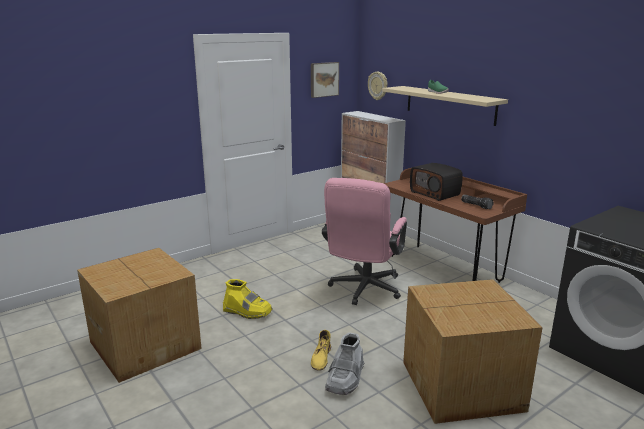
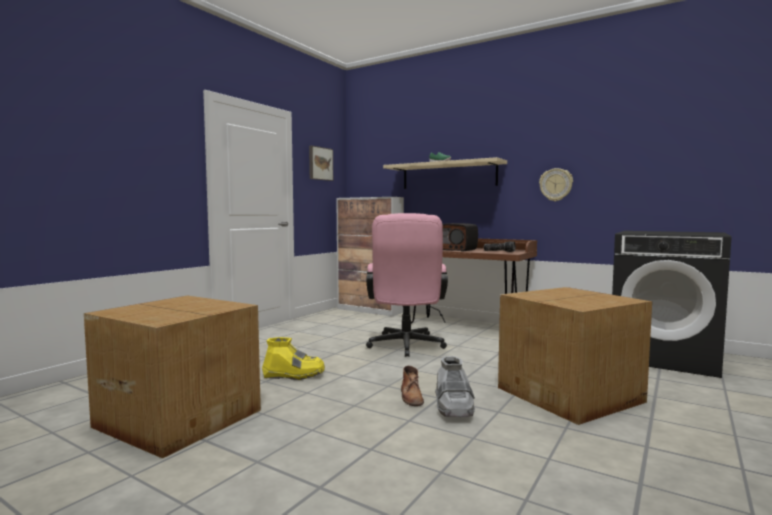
camera: 20 degrees left, 15 degrees down
yellow boot [311,330,331,370] -> brown boot [401,366,424,406]
wall clock [368,72,388,100] -> wall clock moved to [539,168,573,201]

